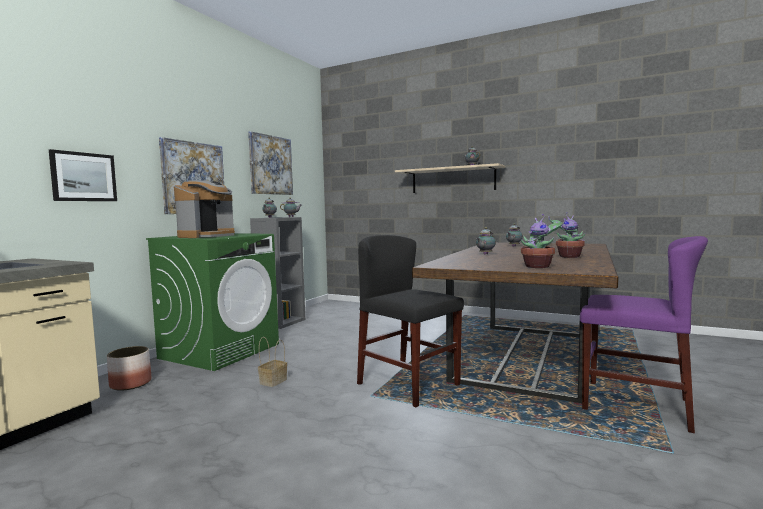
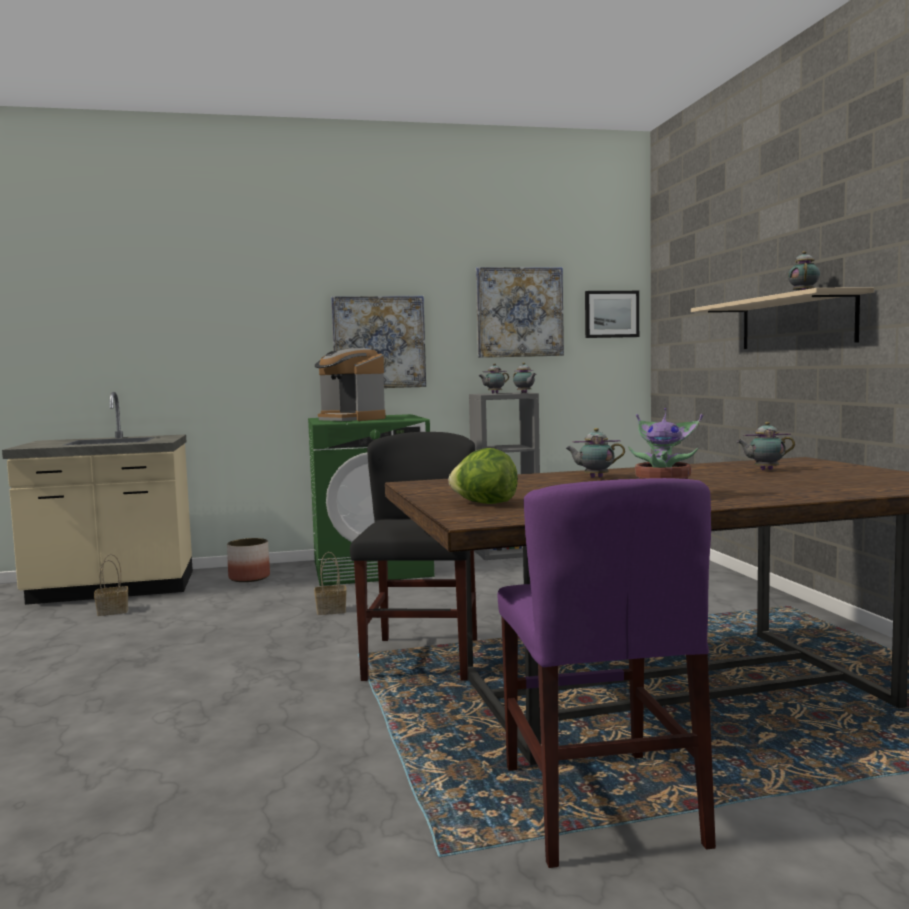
camera: 50 degrees right, 0 degrees up
picture [49,149,117,201] -> picture moved to [585,291,639,338]
coffee machine [174,180,235,238] -> coffee machine turned 60 degrees clockwise [315,348,385,421]
potted plant [521,214,566,268] -> lettuce [449,448,518,504]
none -> basket [94,554,128,616]

